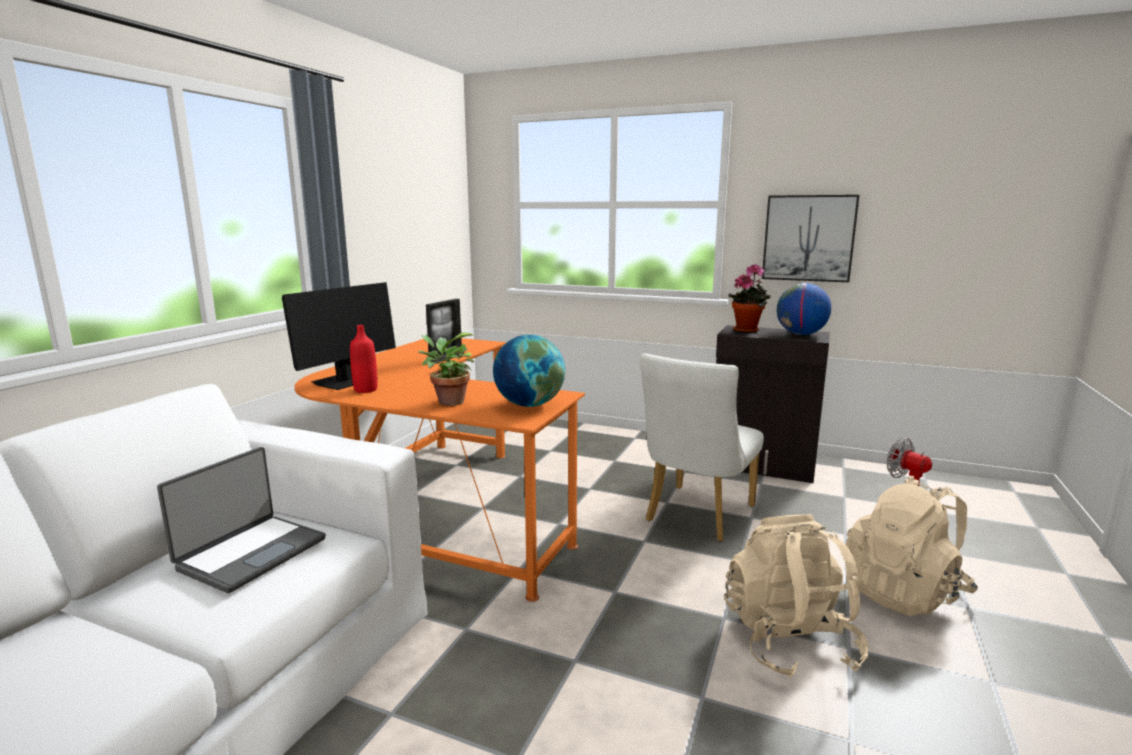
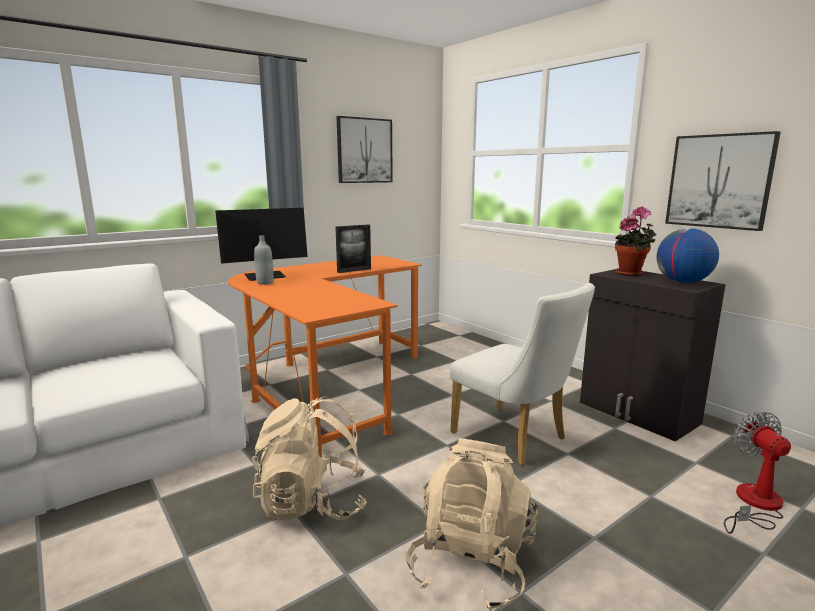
camera: 30 degrees right, 0 degrees up
laptop [157,447,326,593] -> none
red bottle [350,325,377,393] -> grey bottle [254,235,274,285]
potted plant [418,332,474,406] -> none
globe [493,335,565,407] -> none
white chair [640,353,764,542] -> white chair turned 105 degrees counterclockwise [450,283,595,465]
beige backpack [846,476,978,616] -> beige backpack moved to [252,396,367,520]
none -> picture [336,116,393,183]

